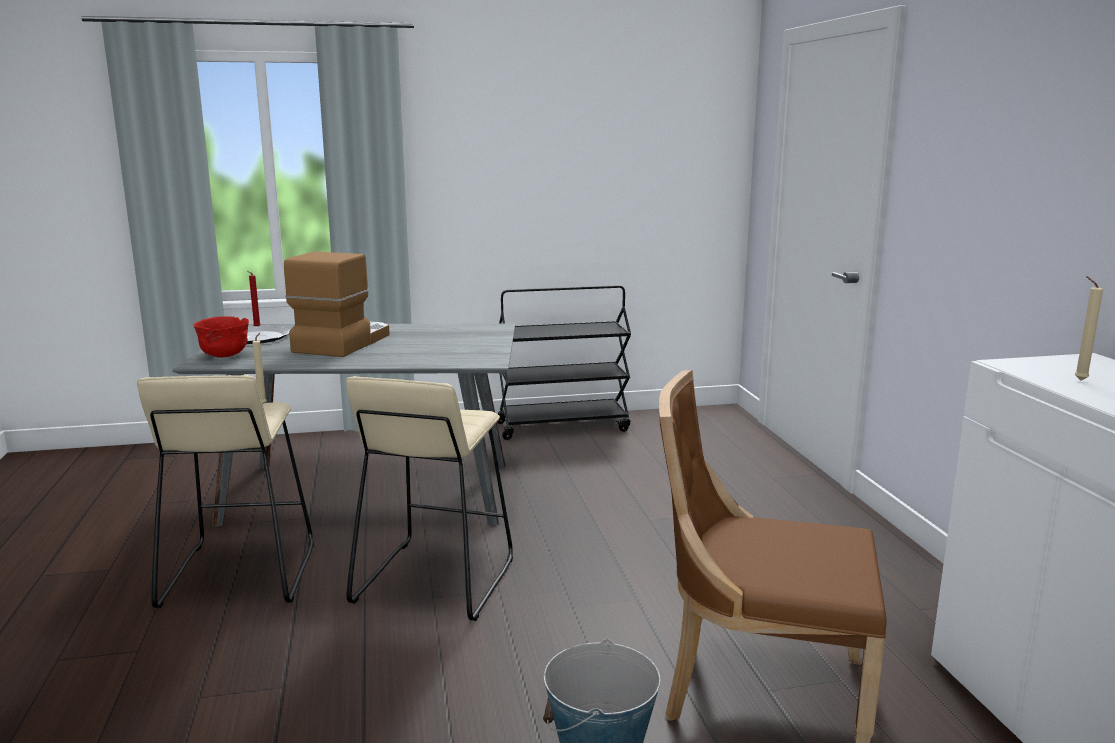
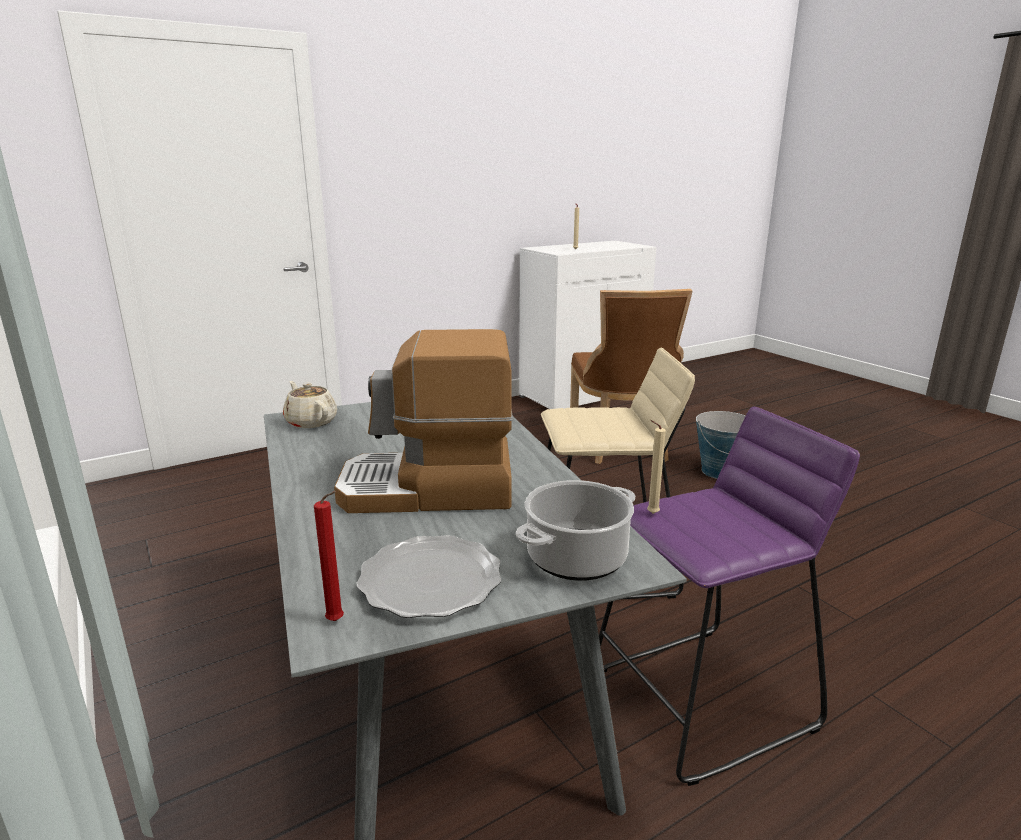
camera: 110 degrees left, 5 degrees up
beige stool [137,375,314,608] -> purple stool [599,407,860,786]
red bowl [193,316,249,357] -> cooking pot [516,480,635,581]
black cart [497,285,631,440] -> none
none -> beige teapot [283,381,337,428]

